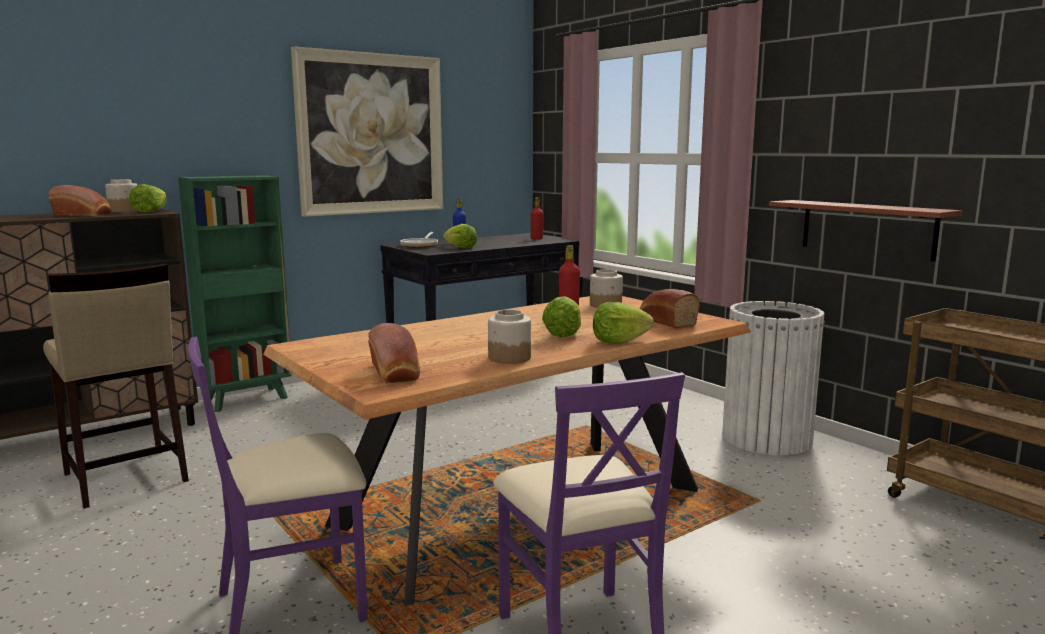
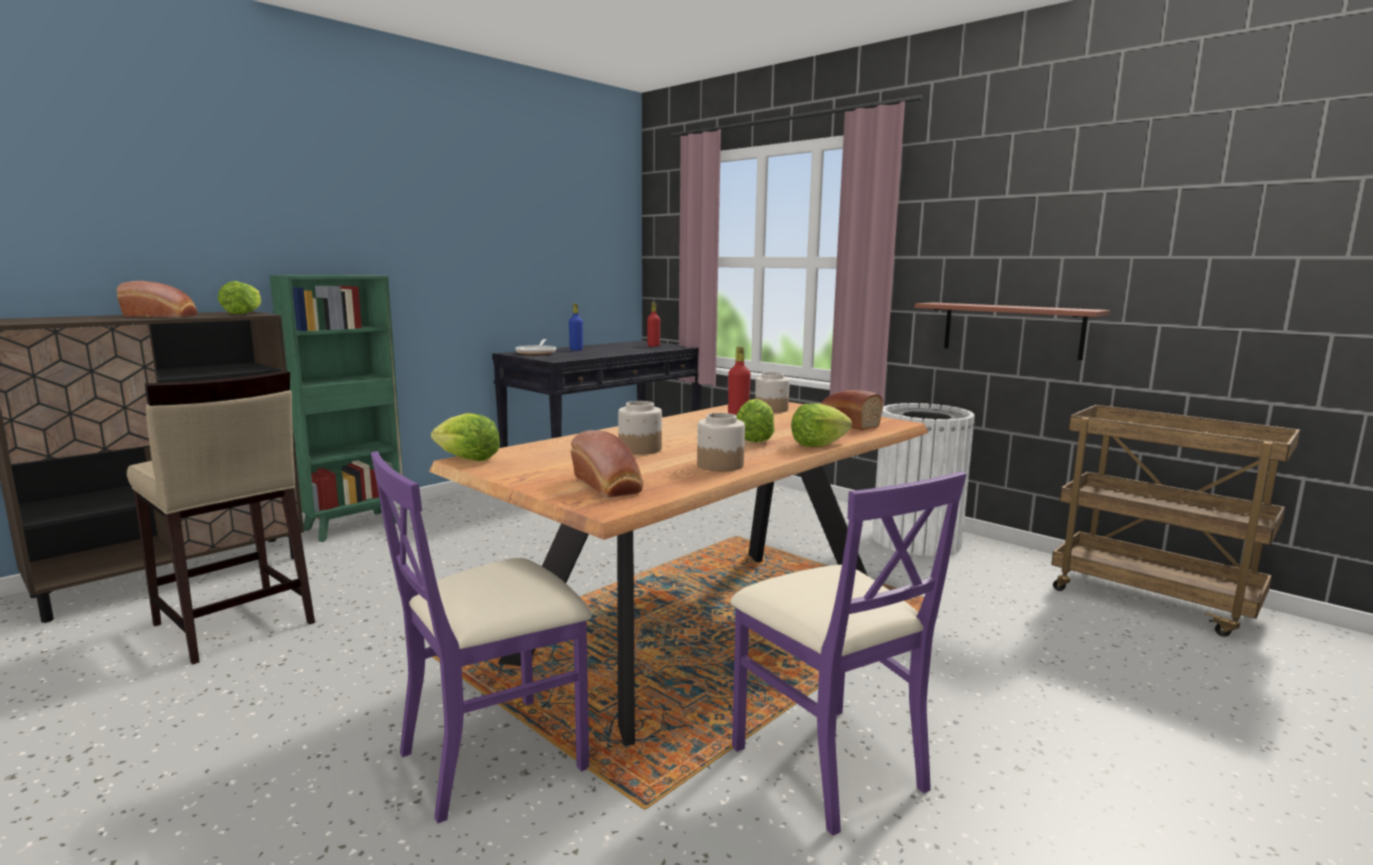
camera: 10 degrees left, 0 degrees up
jar [105,179,137,212] -> jar moved to [618,401,662,455]
picture [291,46,443,217] -> none
lettuce [443,224,477,248] -> lettuce moved to [431,413,500,461]

